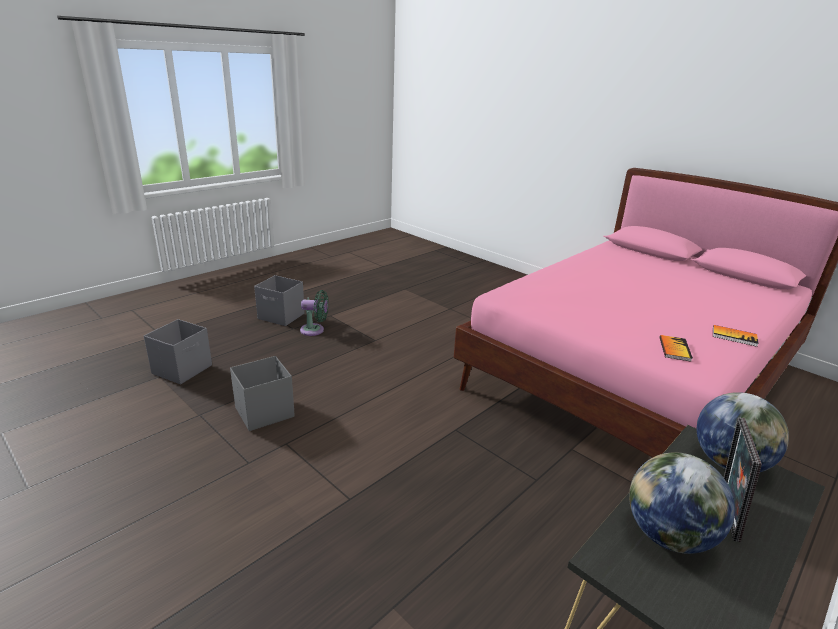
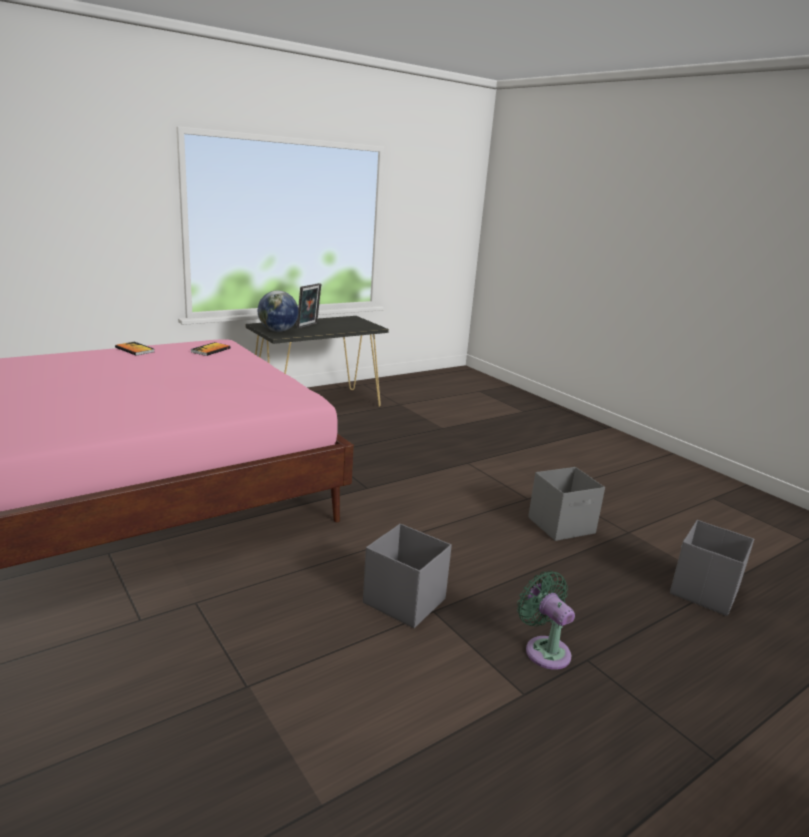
camera: 170 degrees left, 5 degrees down
grey storage box [254,275,305,326] -> grey storage box moved to [363,523,452,628]
green fan [300,290,328,336] -> green fan turned 45 degrees clockwise [517,571,575,670]
globe [629,452,735,554] -> none

